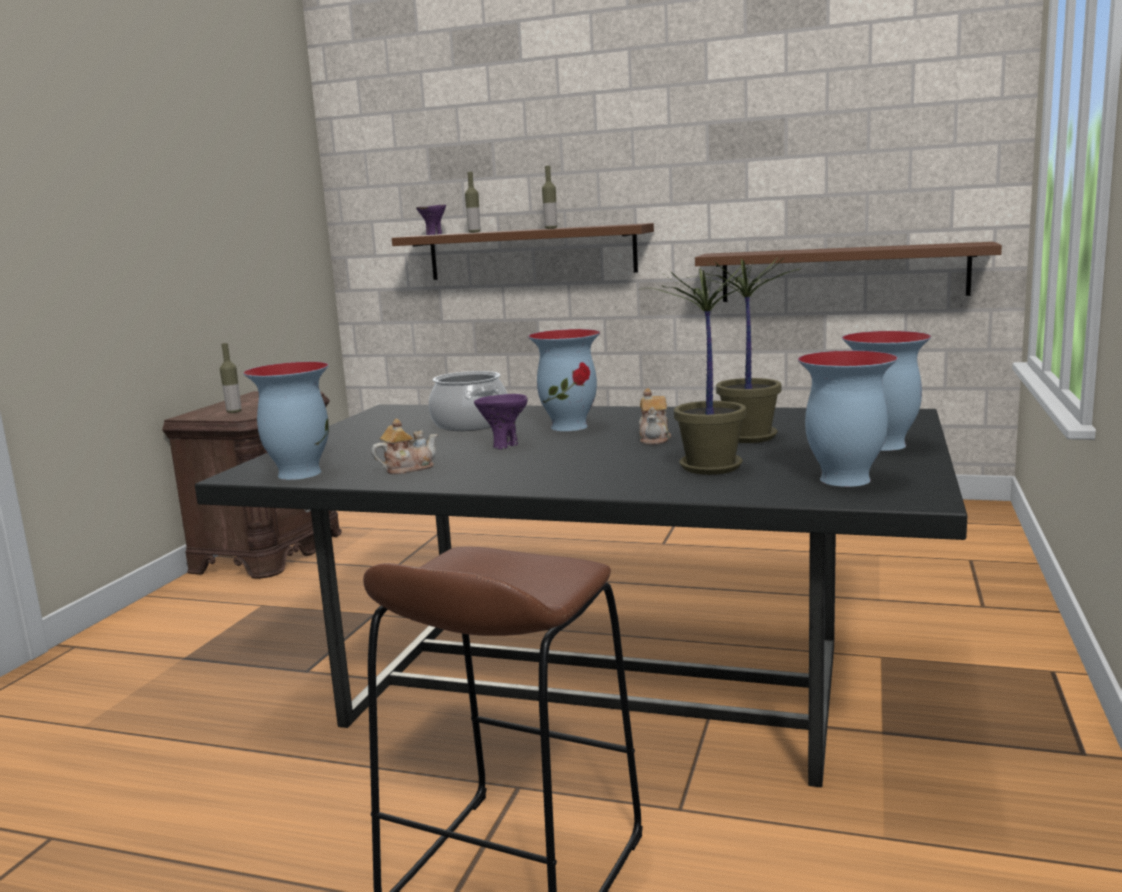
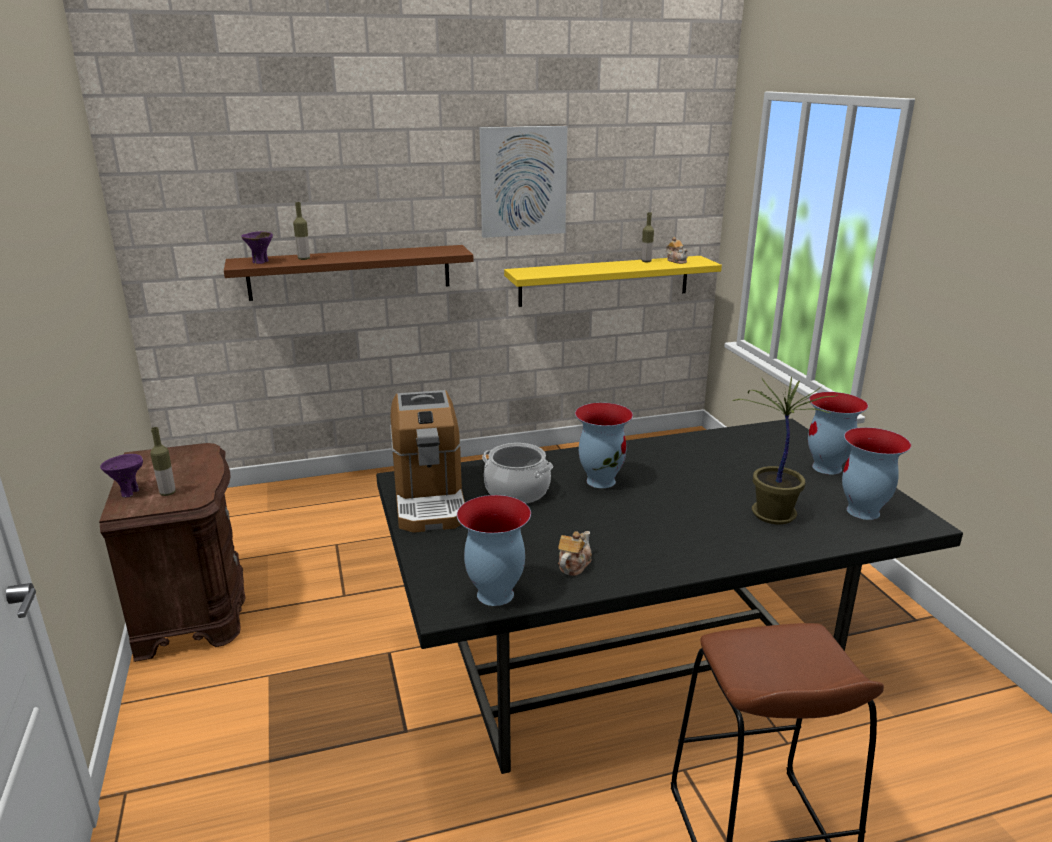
camera: 35 degrees left, 10 degrees up
purple bowl [474,394,528,449] -> purple bowl moved to [100,454,143,498]
bottle [542,166,557,229] -> bottle moved to [641,212,654,262]
teapot [639,388,671,445] -> teapot moved to [666,237,688,264]
potted plant [686,257,802,443] -> none
brown shelf [695,242,1002,302] -> yellow shelf [504,256,722,307]
none -> coffee machine [390,390,465,533]
none -> picture [479,126,567,238]

